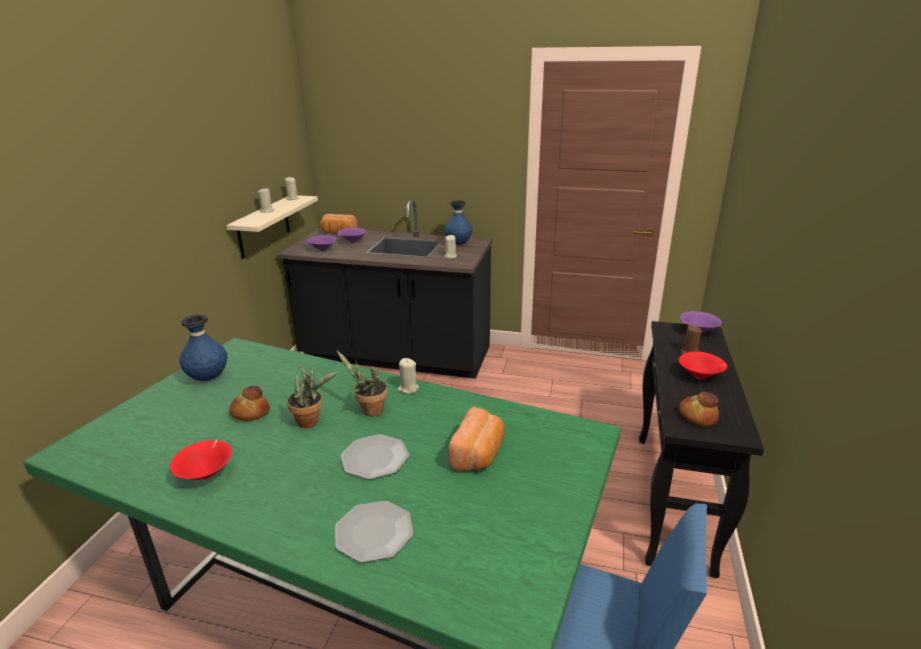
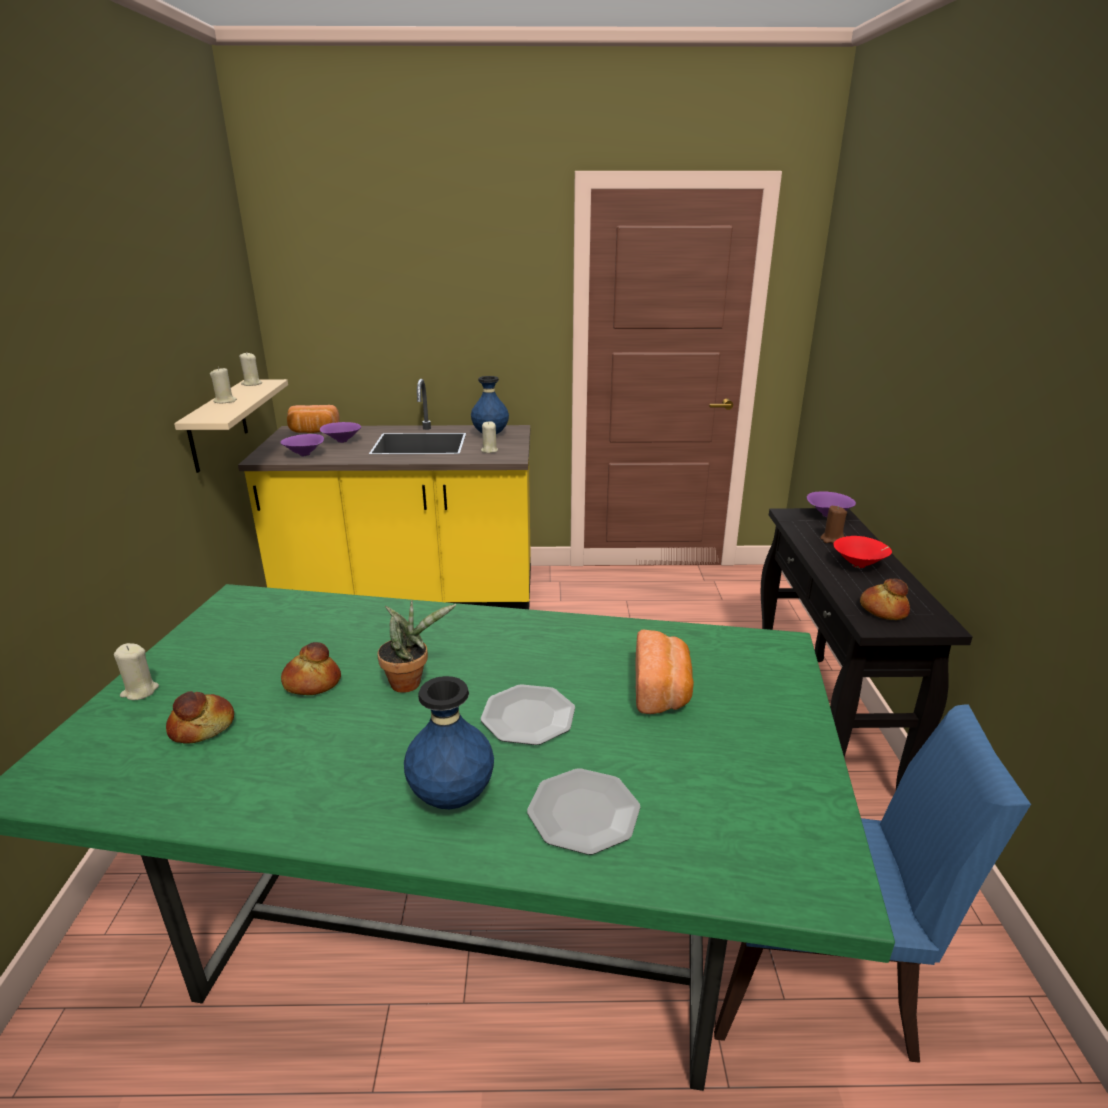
camera: 15 degrees left, 0 degrees up
red bowl [170,440,232,480] -> none
blue vase [179,315,227,381] -> blue vase moved to [404,676,494,809]
black counter [277,200,492,379] -> yellow counter [238,379,531,609]
potted plant [337,351,388,416] -> none
beige candle [397,358,419,394] -> beige candle moved to [114,643,159,700]
none -> bread [166,691,234,744]

